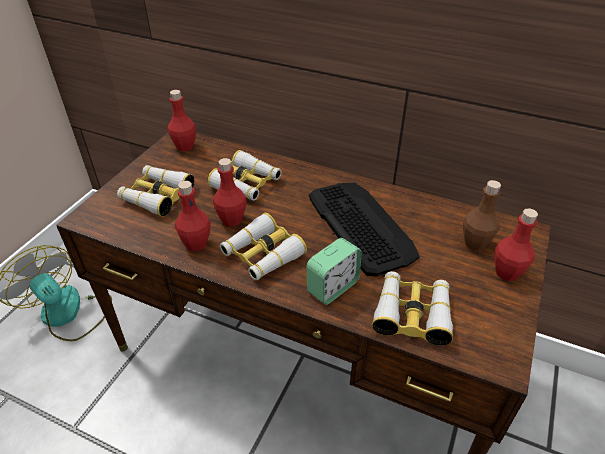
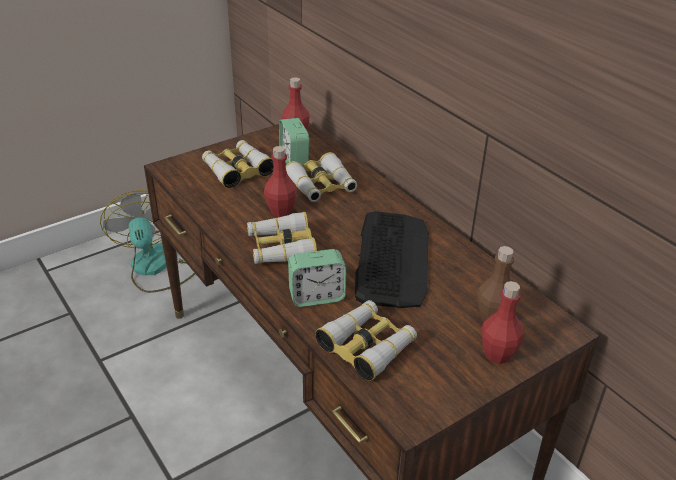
camera: 30 degrees right, 5 degrees down
red bottle [175,181,211,251] -> none
none -> alarm clock [279,118,309,165]

